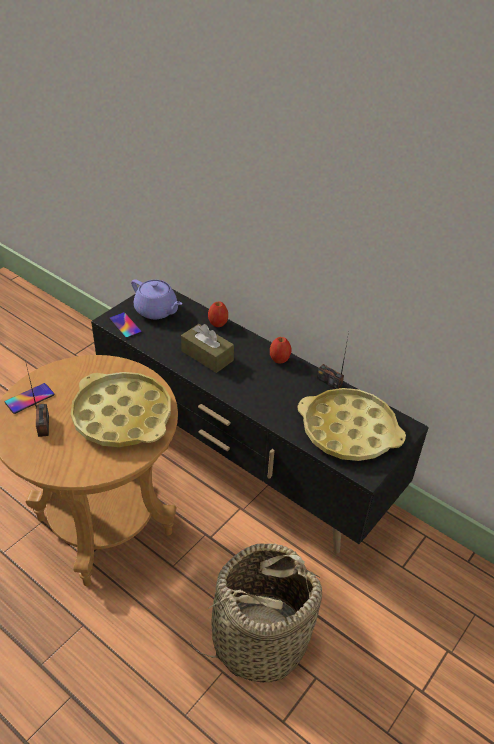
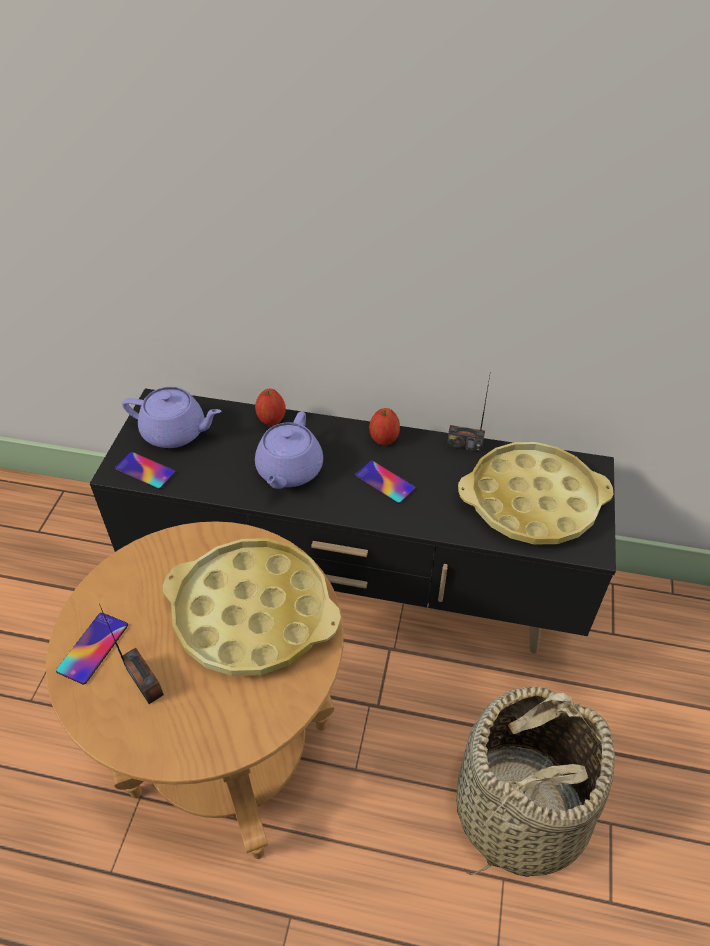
camera: 25 degrees left, 5 degrees up
brown tissue box [181,324,234,373] -> purple teapot [255,412,323,489]
none -> phone [355,460,416,504]

